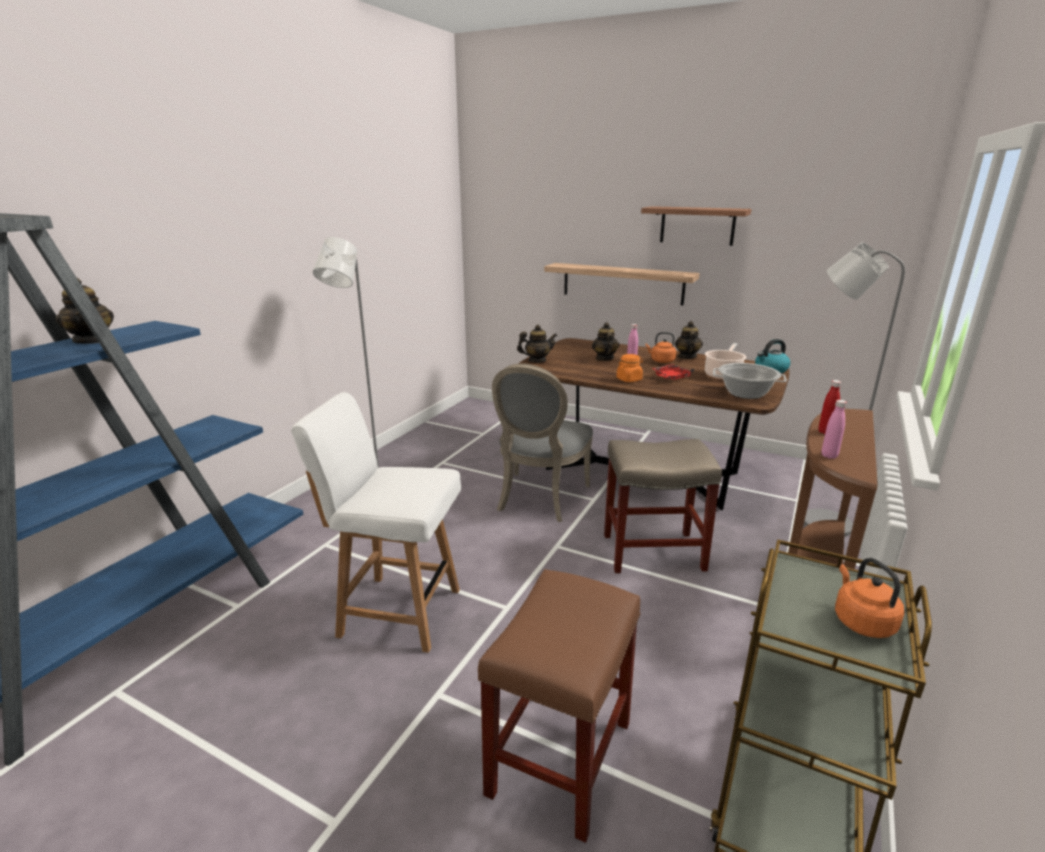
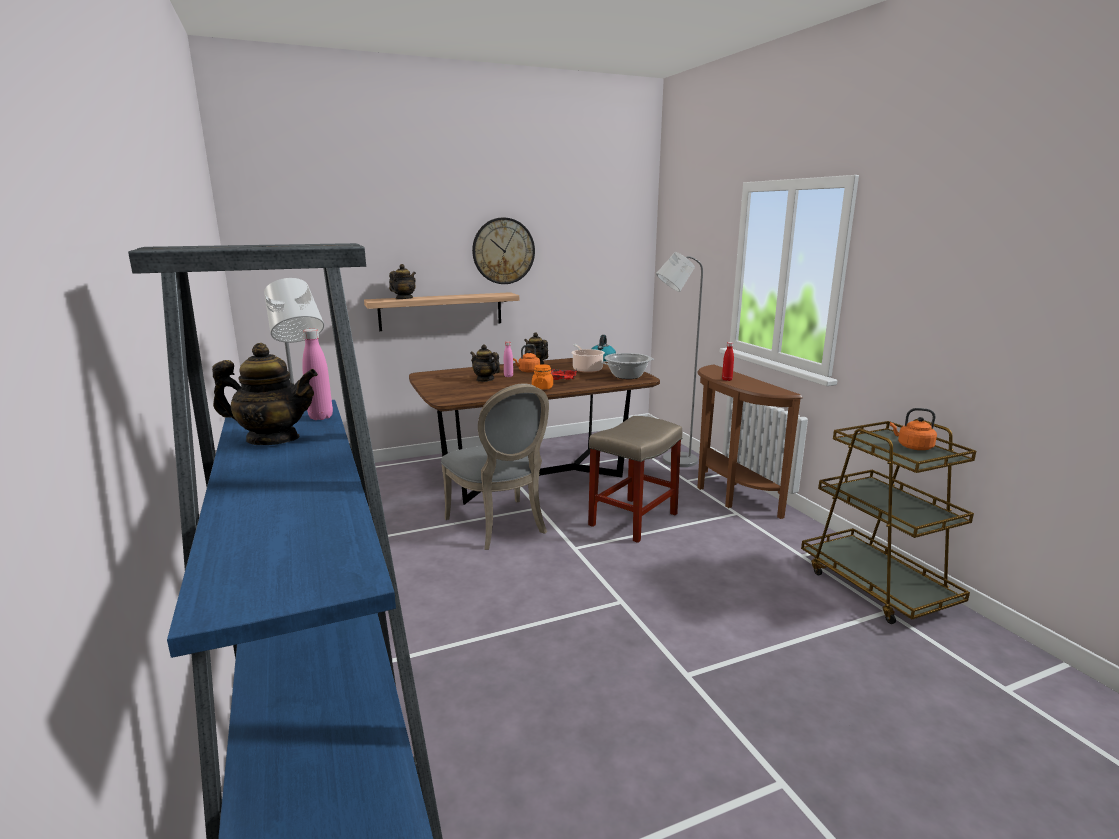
camera: 50 degrees left, 5 degrees down
white chair [291,392,461,653] -> none
brown stool [478,569,641,843] -> none
teapot [517,324,557,363] -> teapot moved to [389,264,416,299]
shelf [641,206,751,246] -> wall clock [472,217,535,284]
pink bottle [822,400,847,459] -> pink bottle moved to [302,329,333,420]

